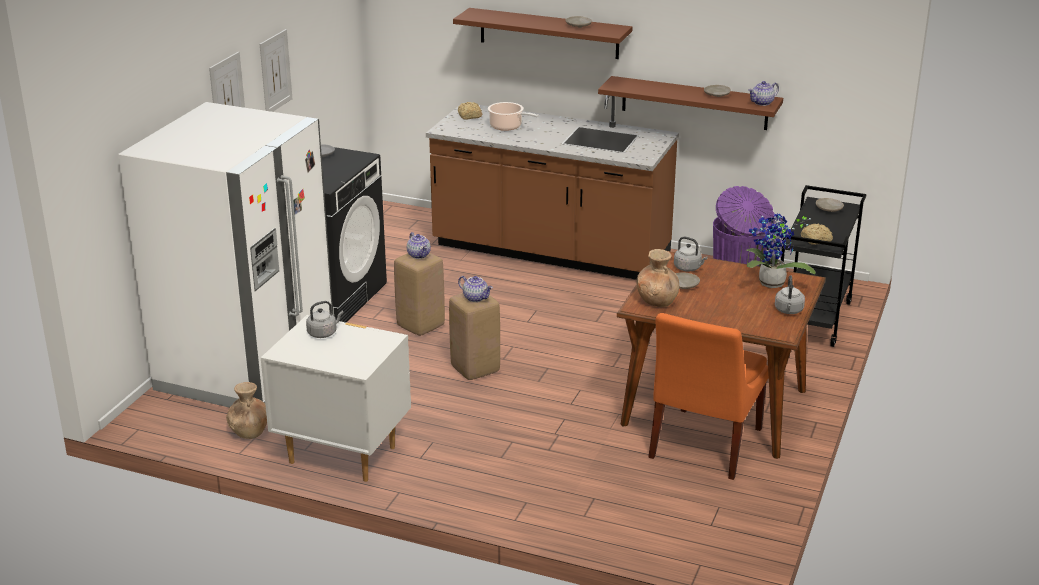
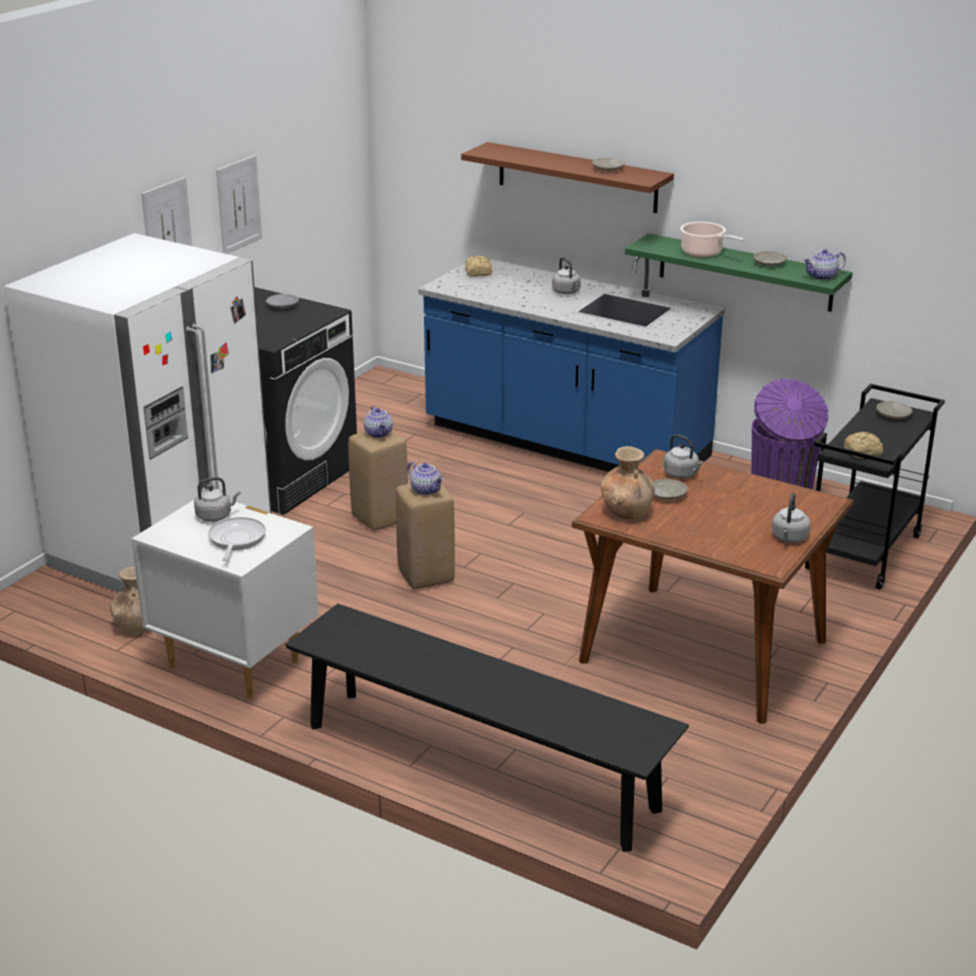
camera: 10 degrees right, 0 degrees up
brown counter [426,95,679,280] -> blue counter [418,256,725,472]
cooking pot [488,102,539,131] -> cooking pot moved to [680,222,745,257]
brown shelf [598,76,783,130] -> green shelf [625,234,852,312]
orange chair [648,313,769,480] -> none
potted plant [746,214,816,288] -> none
none -> frying pan [208,517,266,561]
none -> black bench [285,604,689,852]
none -> grey kettle [552,257,581,294]

